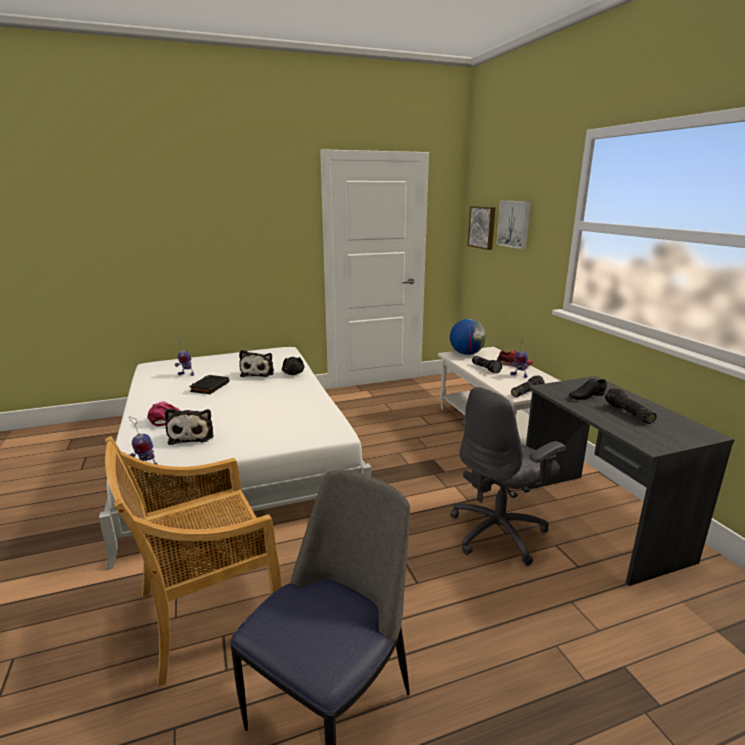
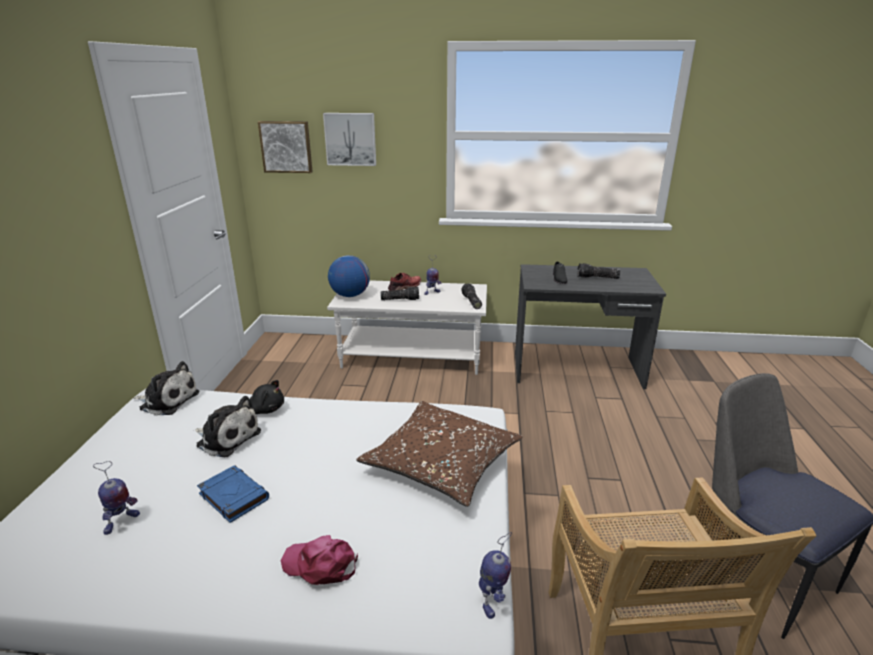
camera: 65 degrees left, 5 degrees up
plush toy [165,408,214,445] -> plush toy moved to [134,361,199,415]
black book [189,375,229,394] -> blue book [197,465,269,523]
grey office chair [450,387,566,565] -> none
none -> brown pillow [356,401,522,507]

